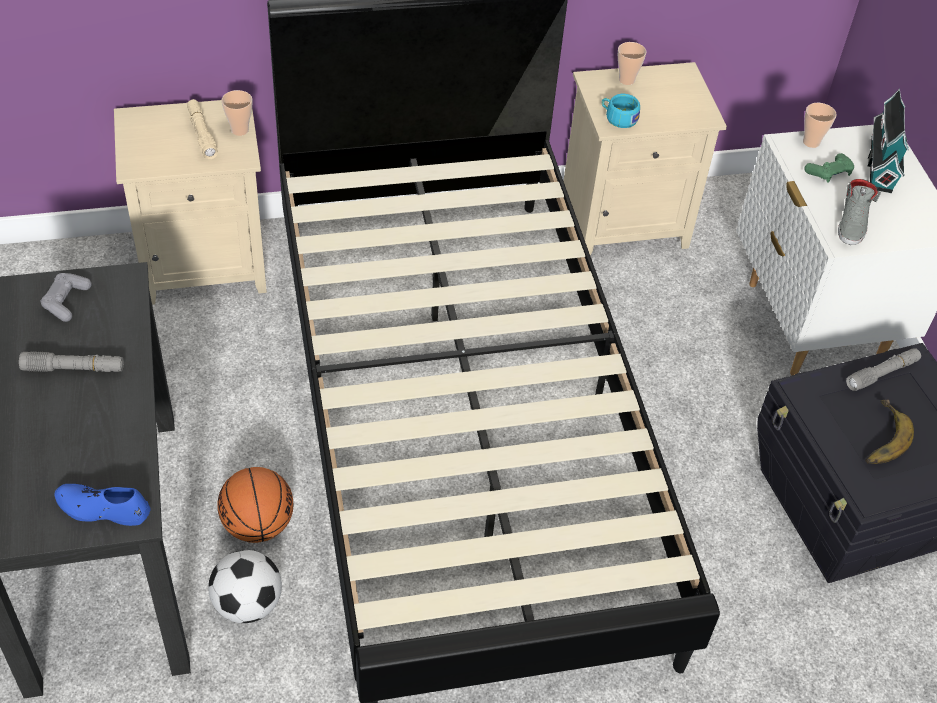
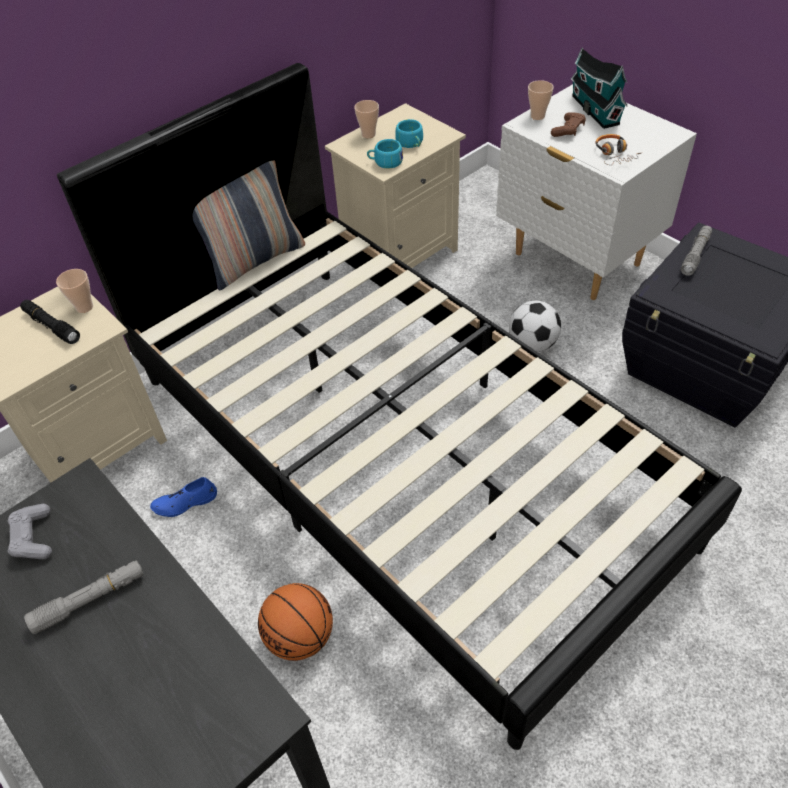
camera: 25 degrees left, 0 degrees up
blue shoe [54,484,151,526] -> blue shoe moved to [150,477,217,517]
beige flashlight [187,99,218,159] -> black flashlight [20,300,80,344]
football [208,550,282,623] -> football moved to [509,301,561,352]
green game controller [804,153,854,183] -> brown game controller [551,113,586,137]
grey shoe [838,179,881,245] -> headphones [595,134,641,165]
banana [865,400,914,464] -> none
none -> pillow [193,161,305,291]
none -> turquoise cup [395,119,423,148]

